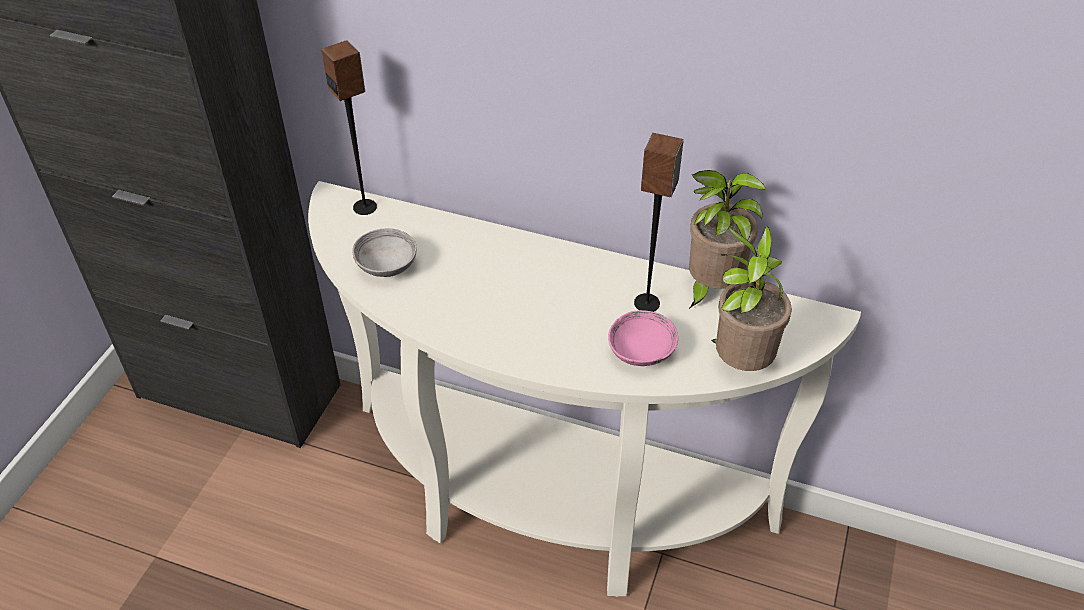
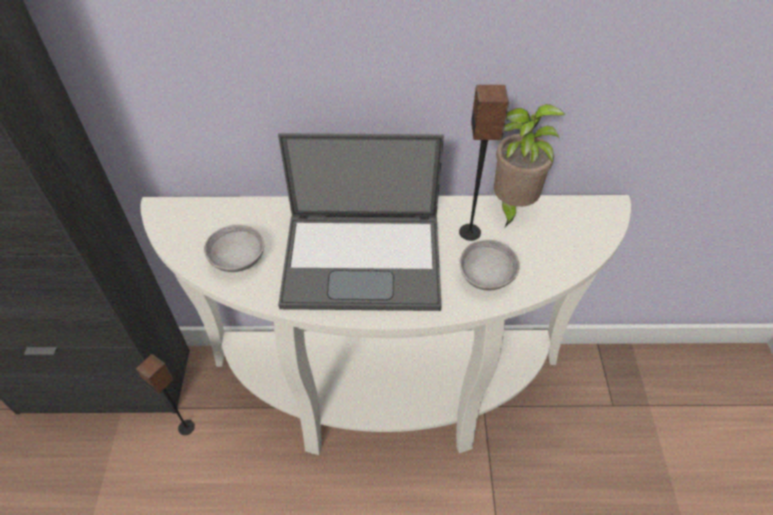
camera: 20 degrees left, 5 degrees up
speaker [321,40,377,215] -> speaker moved to [136,354,195,435]
pink bowl [608,310,678,366] -> grey bowl [459,240,520,290]
potted plant [711,225,792,371] -> none
none -> laptop [278,133,444,311]

